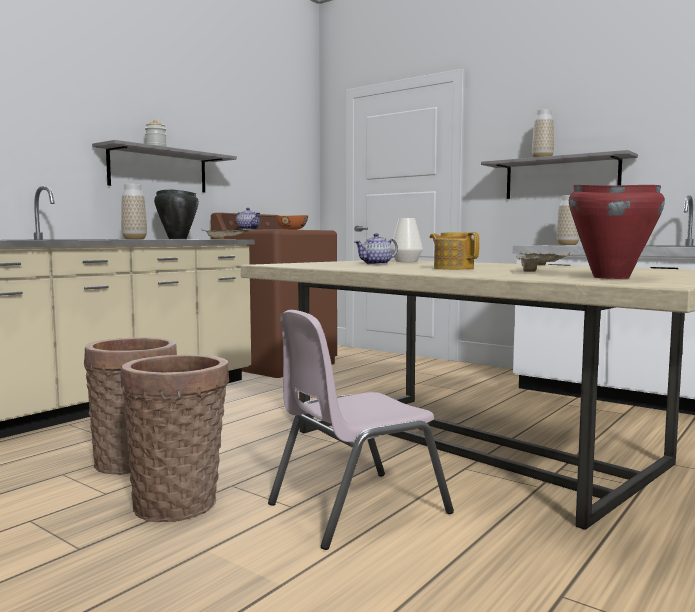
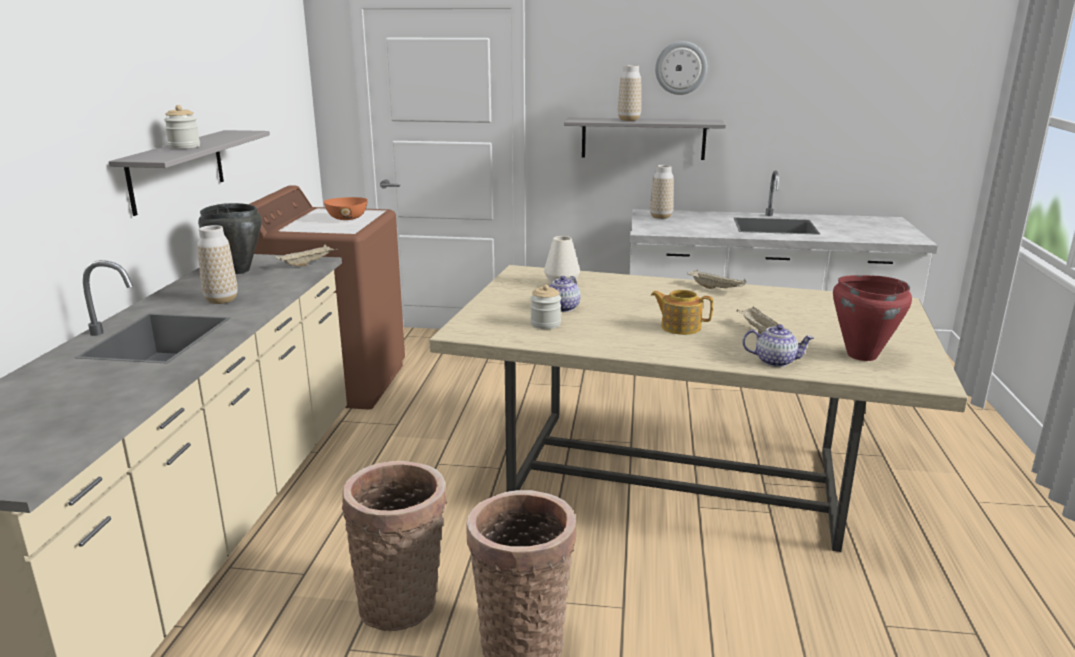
camera: 30 degrees left, 15 degrees up
teapot [236,208,260,230] -> teapot moved to [742,324,814,367]
pink chair [268,310,454,550] -> none
none -> jar [530,284,561,329]
none -> wall clock [655,41,707,95]

